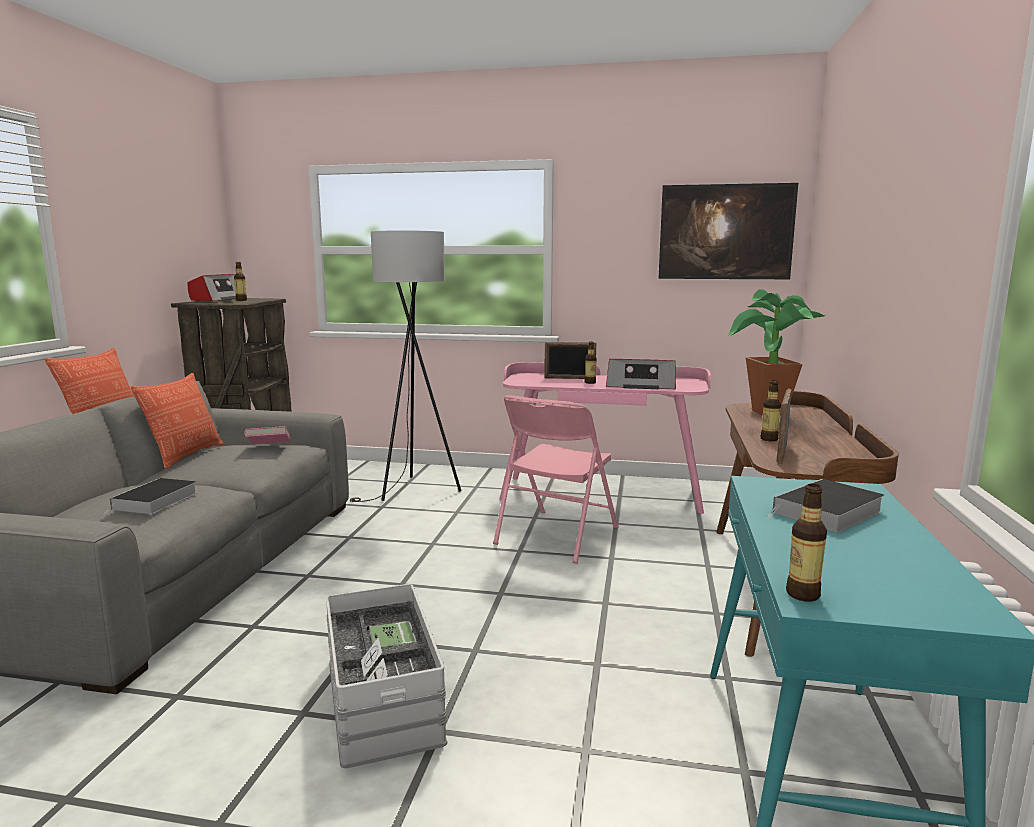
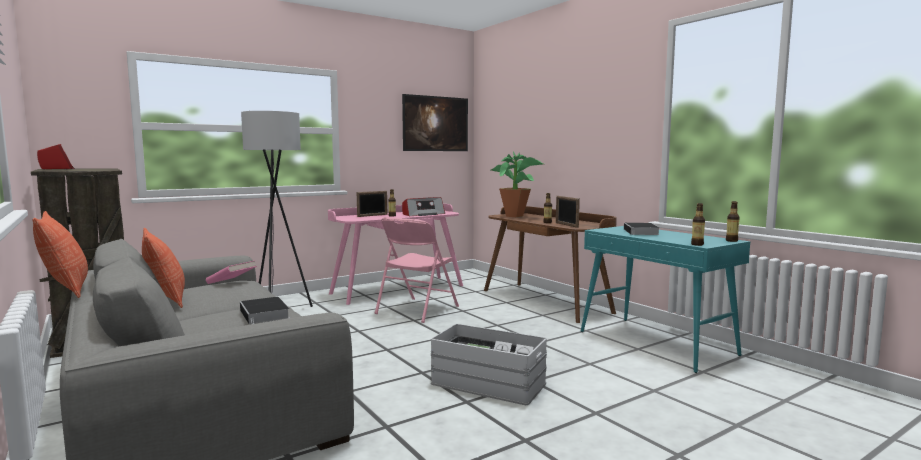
camera: 45 degrees left, 5 degrees down
bottle [234,262,247,301] -> bottle moved to [726,201,740,242]
pink chair [493,395,619,564] -> pink chair turned 45 degrees clockwise [374,217,459,323]

